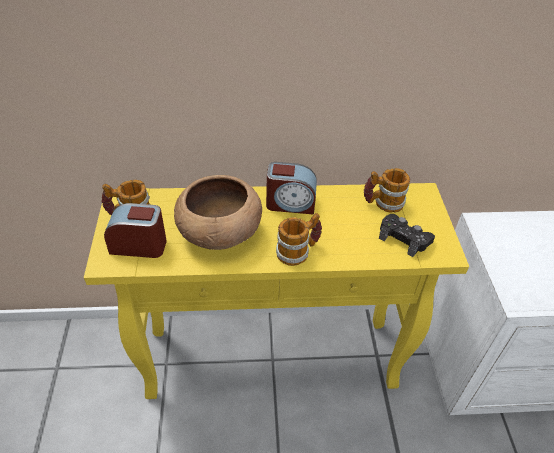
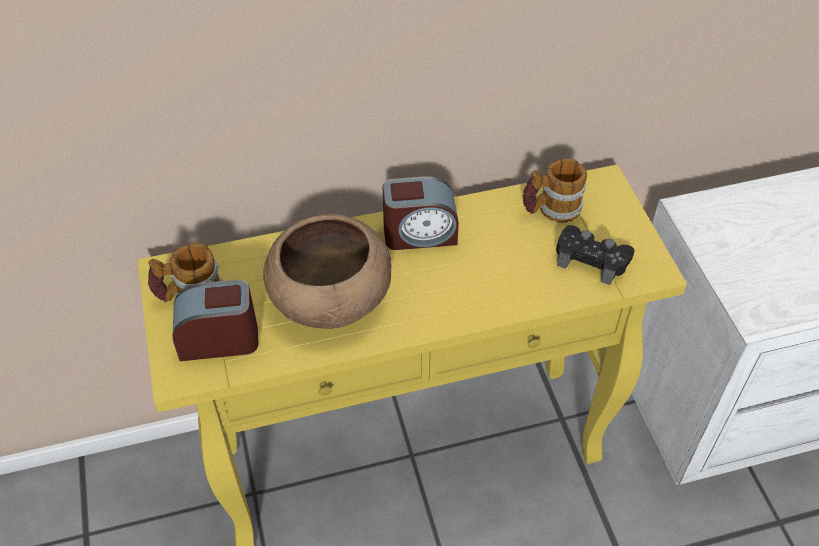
camera: 10 degrees left, 5 degrees up
mug [276,213,322,266] -> none

